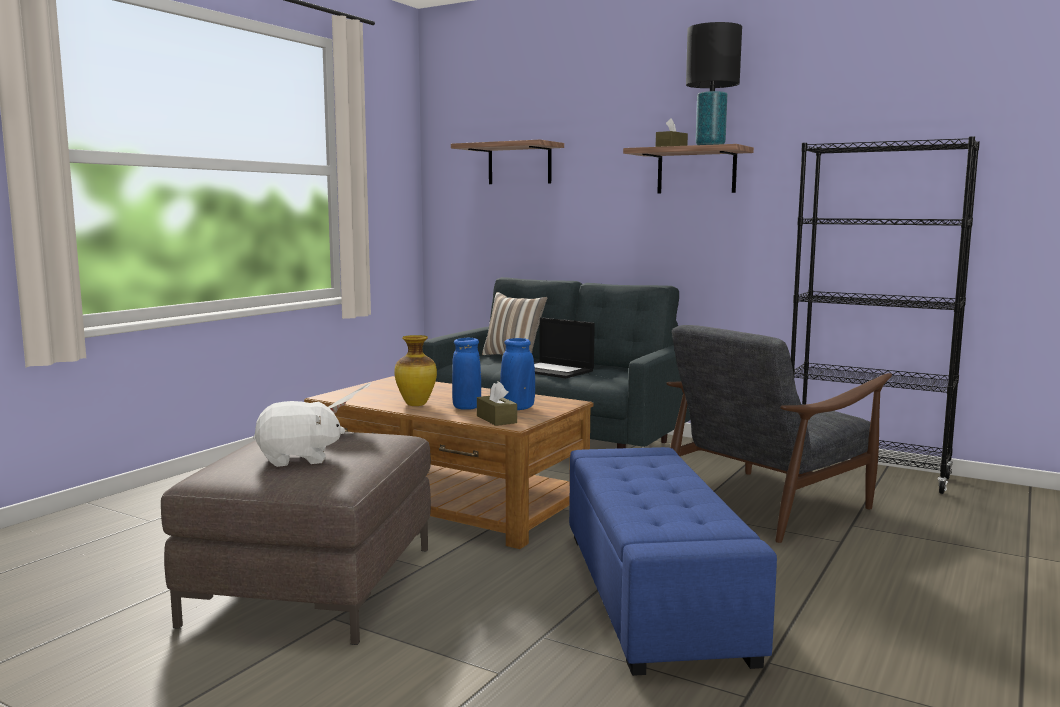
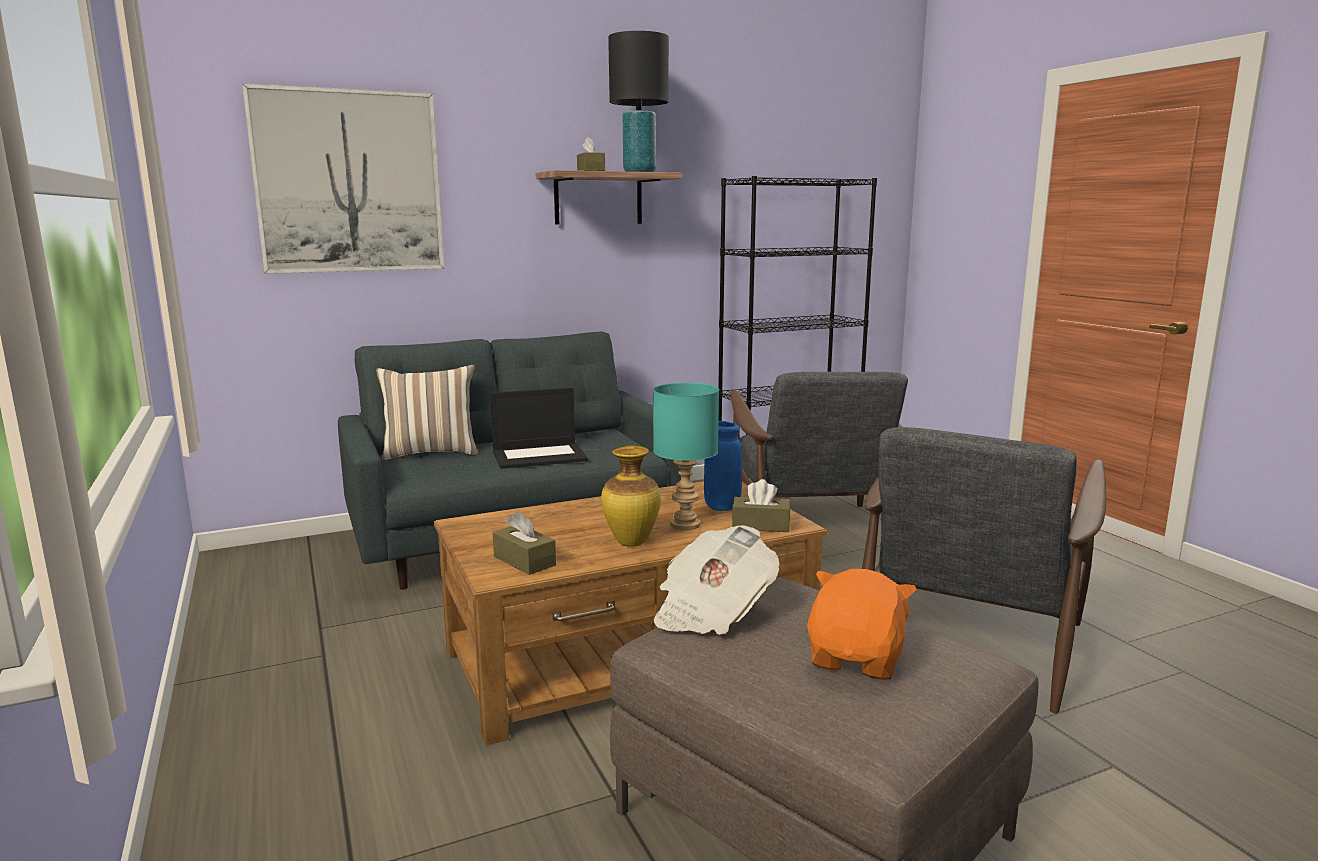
camera: 55 degrees left, 5 degrees up
white plush toy [253,401,345,467] -> orange plush toy [807,569,916,680]
shelf [451,139,564,184] -> picture [242,83,444,274]
blue vase [452,338,481,410] -> turquoise table lamp [653,383,719,530]
blue ottoman [569,447,777,676] -> grey armchair [862,427,1106,713]
none -> brown tissue box [493,511,556,575]

